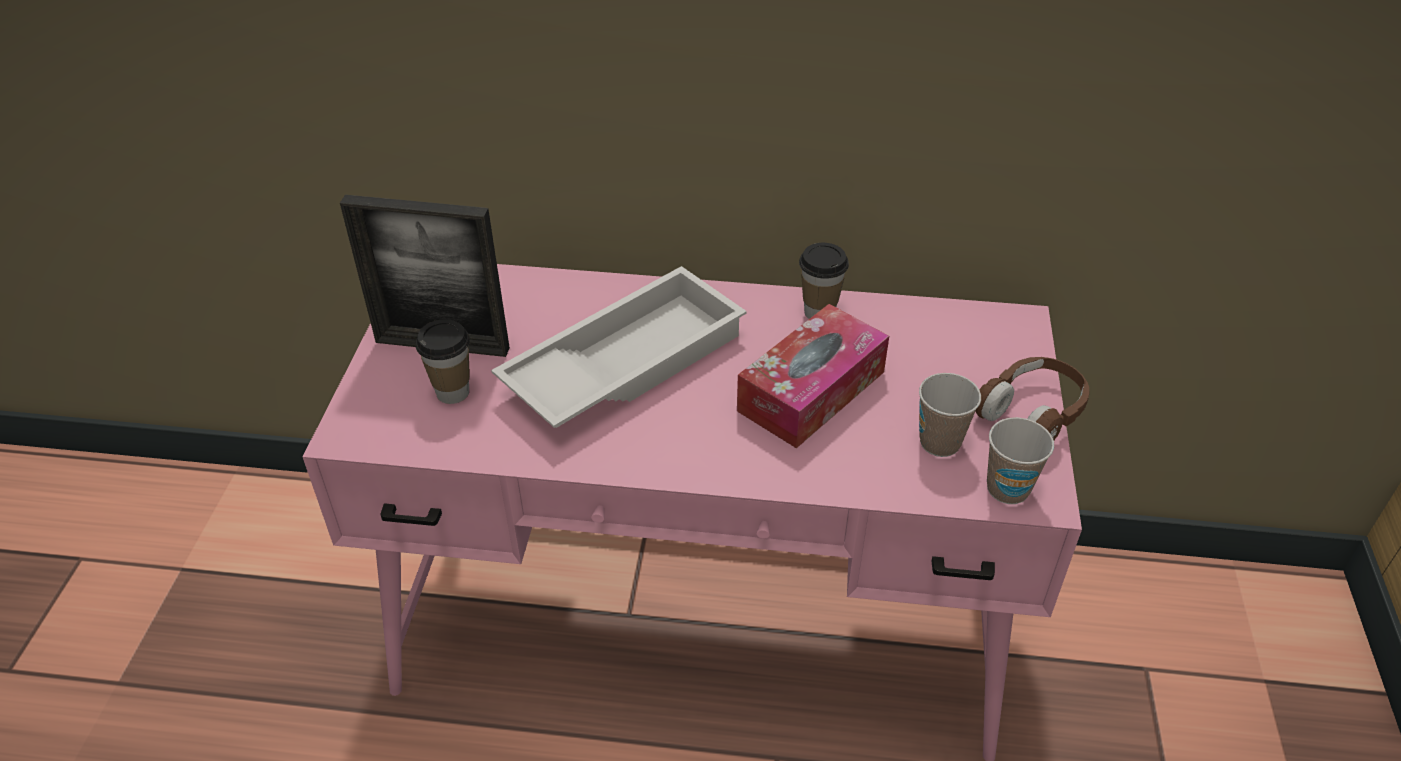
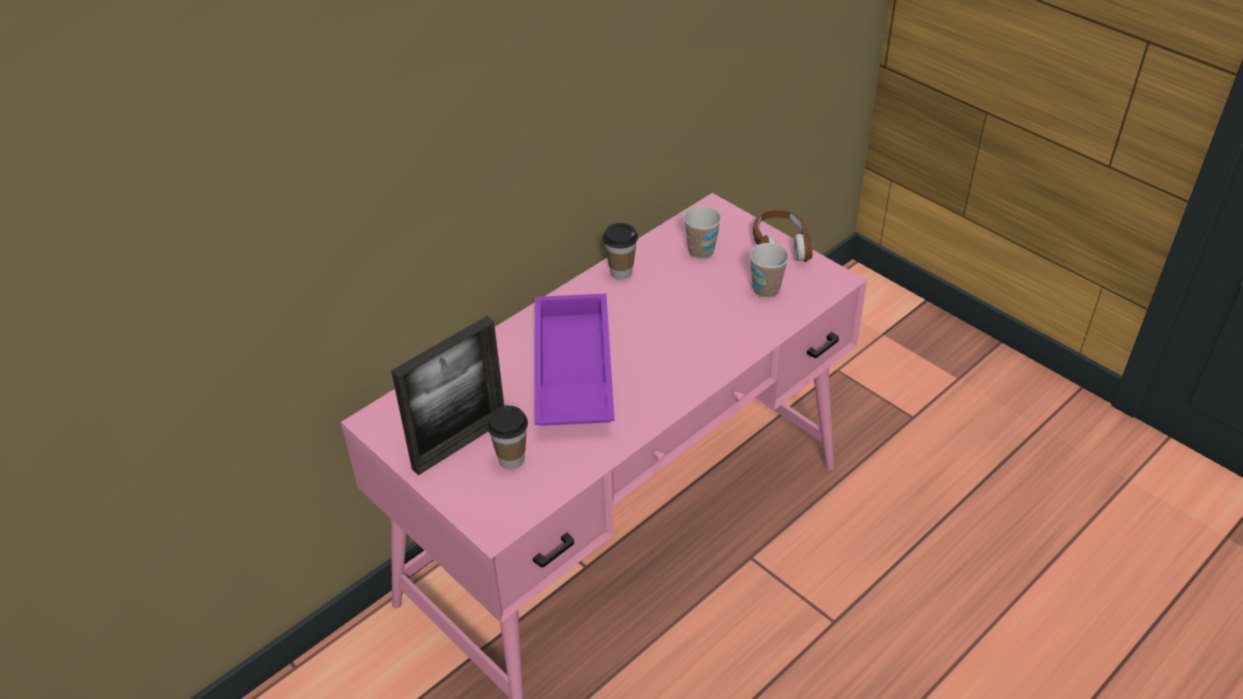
camera: 50 degrees left, 0 degrees up
white tray [491,266,747,428] -> purple tray [535,294,615,426]
tissue box [737,304,889,448] -> none
cup [987,417,1054,504] -> cup moved to [684,206,721,259]

